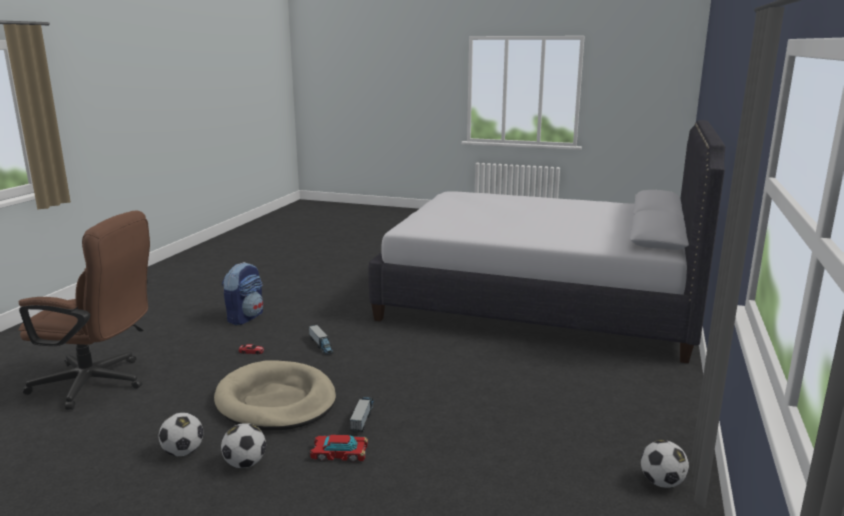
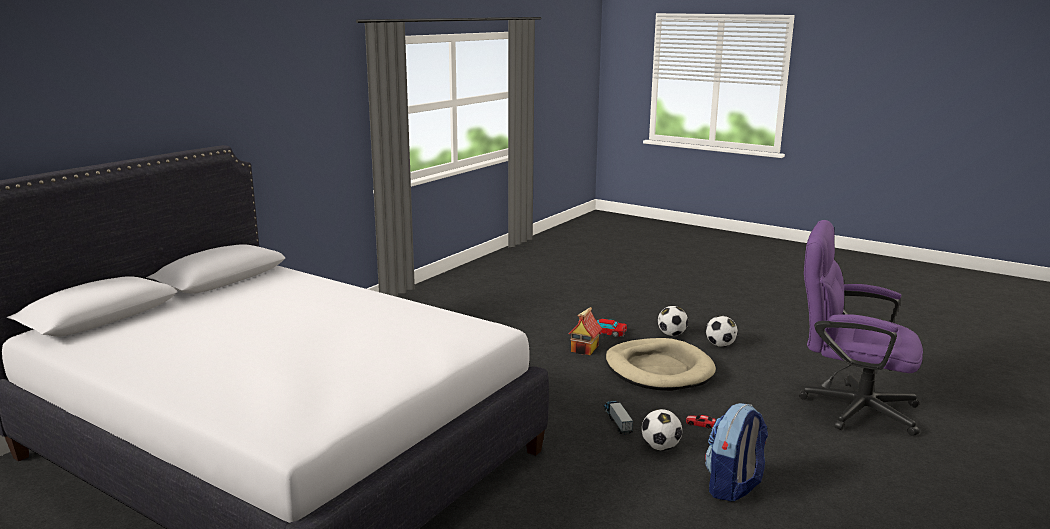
camera: 165 degrees left, 0 degrees up
brown office chair [18,210,150,410] -> purple office chair [799,220,923,436]
toy truck [350,397,374,433] -> toy house [568,307,602,355]
football [641,440,689,488] -> football moved to [642,409,682,451]

